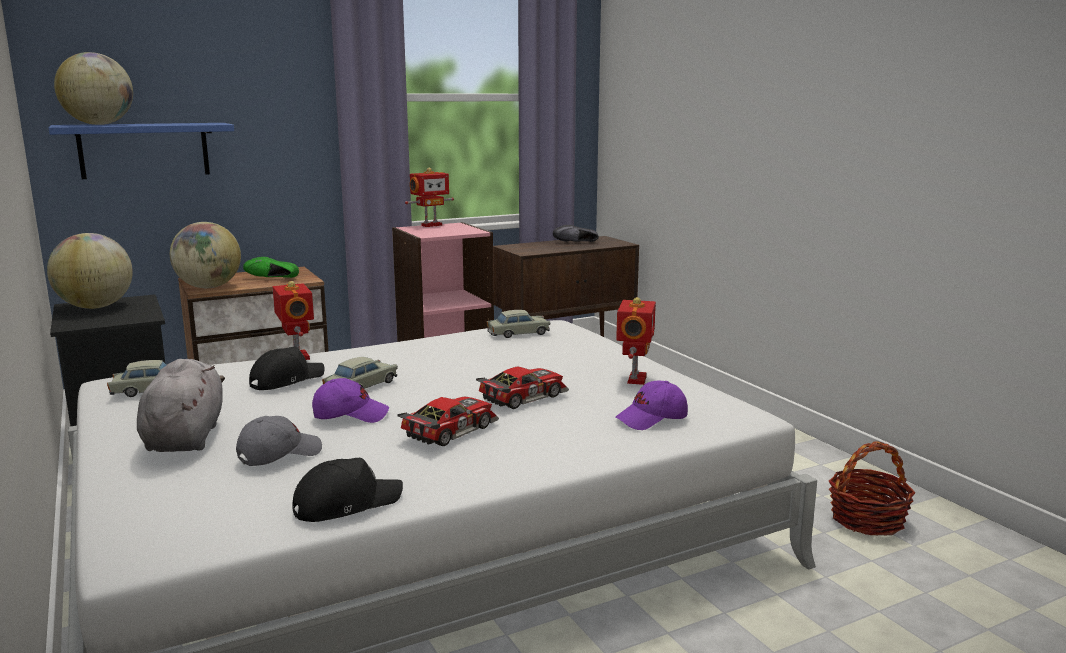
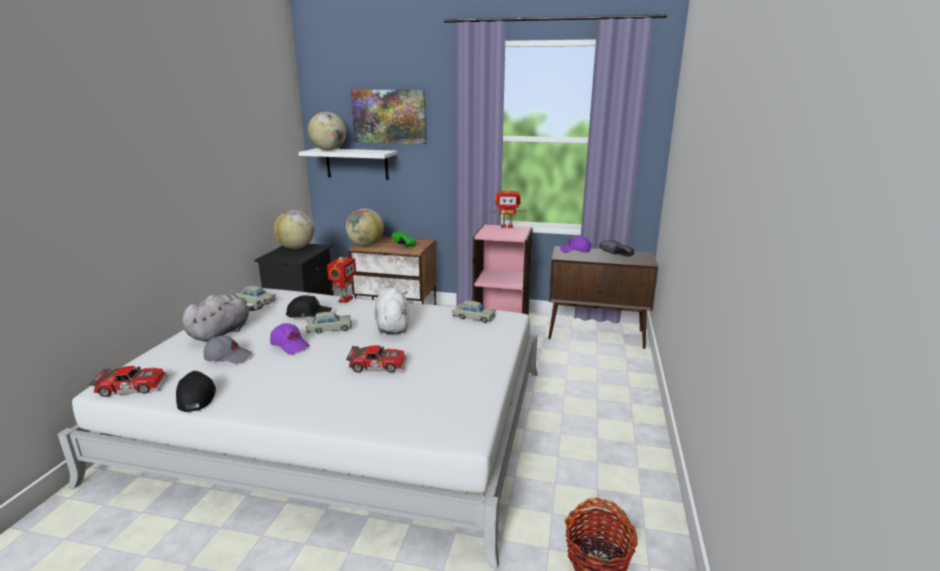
camera: 40 degrees right, 5 degrees up
blue shelf [49,123,234,179] -> white shelf [299,148,397,180]
black cap [292,458,403,522] -> black cap turned 120 degrees counterclockwise [176,371,216,412]
toy car [397,397,499,446] -> toy car moved to [89,366,169,397]
purple cap [615,381,688,430] -> purple cap moved to [560,236,591,253]
toy robot [616,297,656,385] -> none
none -> picture [351,90,427,144]
none -> white plush toy [374,288,409,334]

